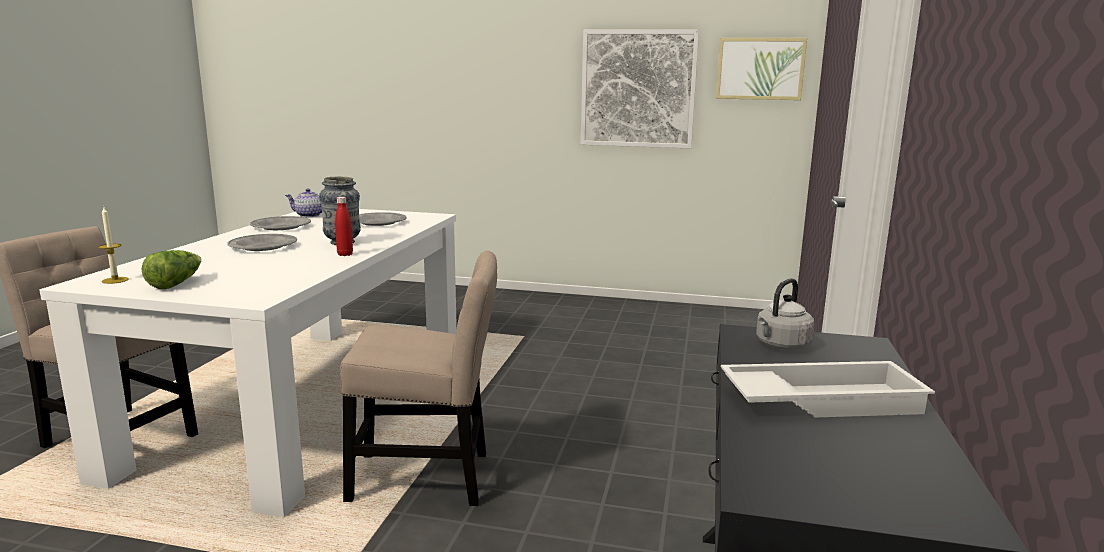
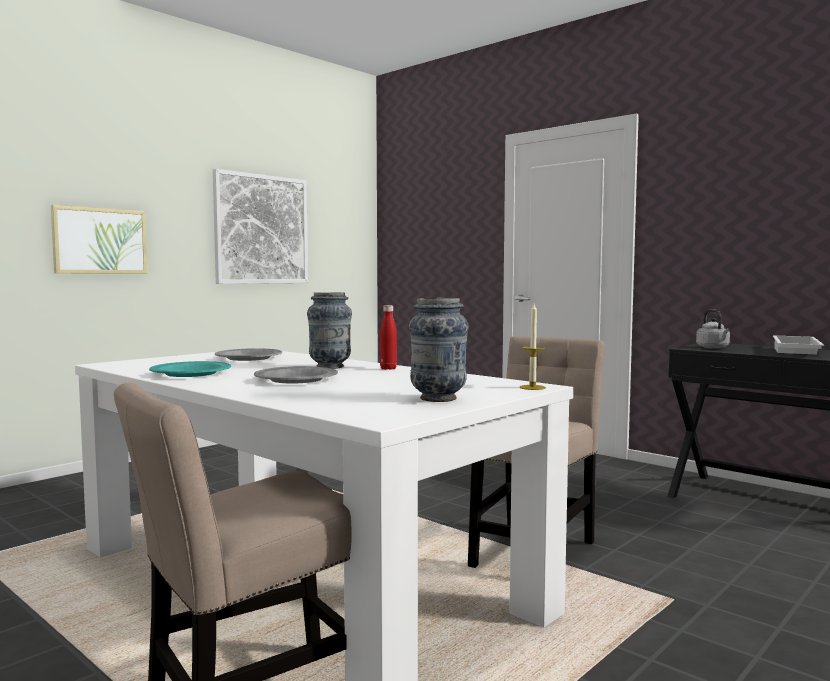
camera: 60 degrees left, 10 degrees down
candle [98,207,129,284] -> candle moved to [519,304,546,390]
lettuce [141,250,201,289] -> vase [409,298,469,402]
grey plate [250,216,311,230] -> turquoise plate [149,361,231,377]
teapot [285,189,322,217] -> none
picture [716,38,807,100] -> picture moved to [51,205,147,274]

